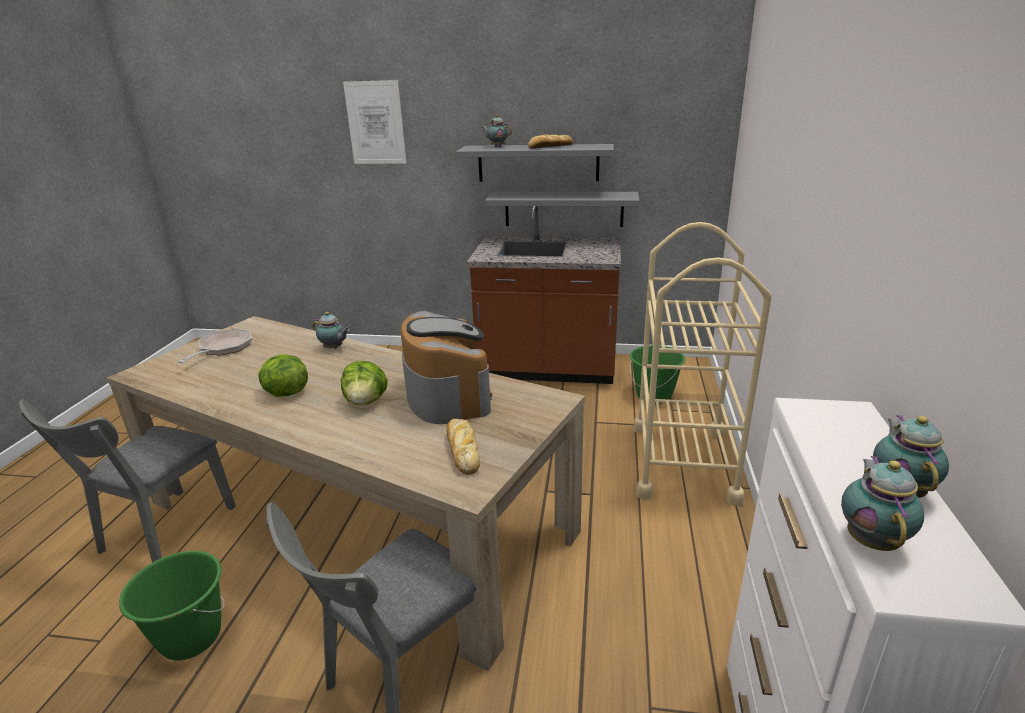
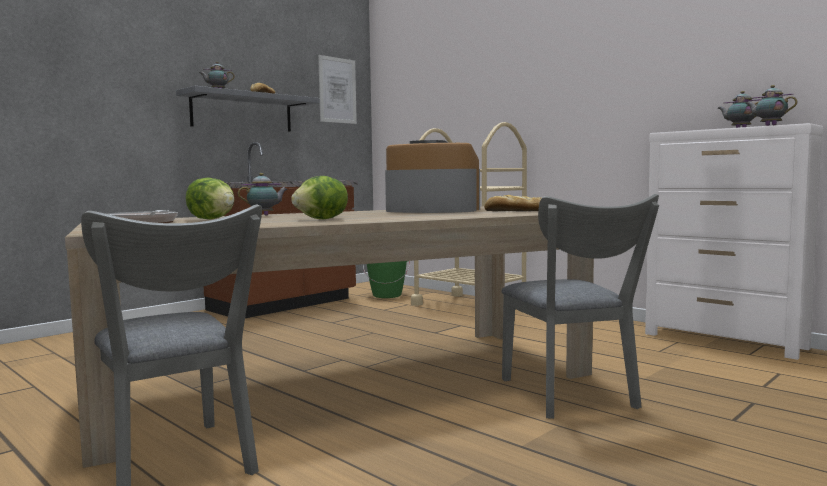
camera: 55 degrees left, 20 degrees down
green bucket [119,551,225,661] -> none
lettuce [341,361,388,405] -> lettuce moved to [186,177,234,219]
picture [343,80,406,164] -> picture moved to [318,55,357,124]
grey shelf [485,192,640,227] -> none

